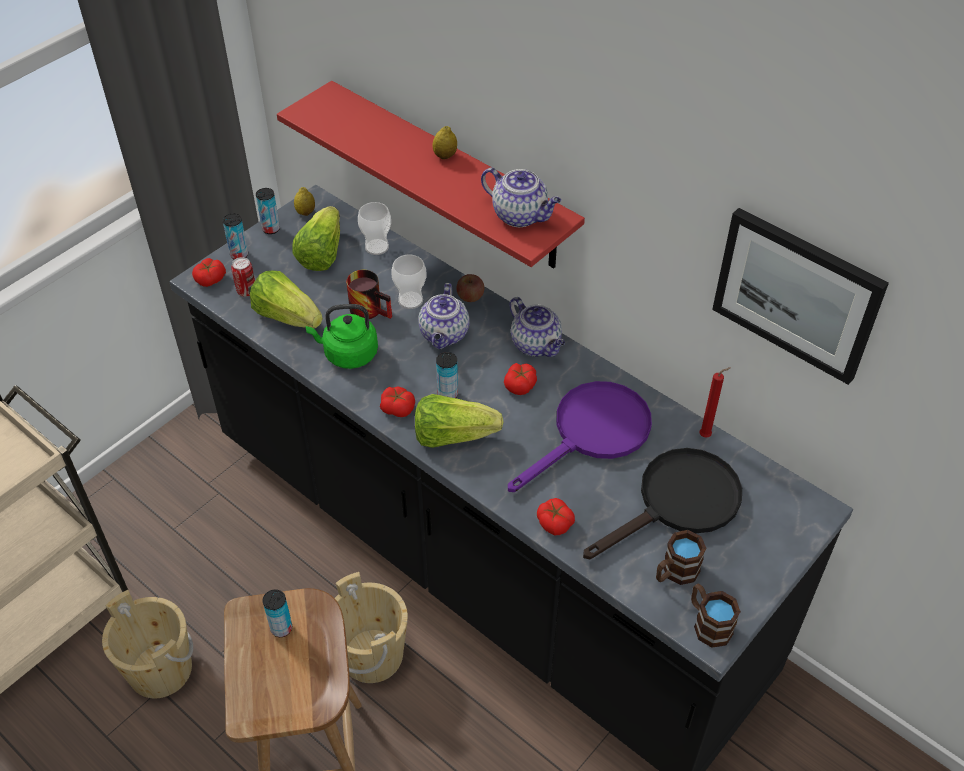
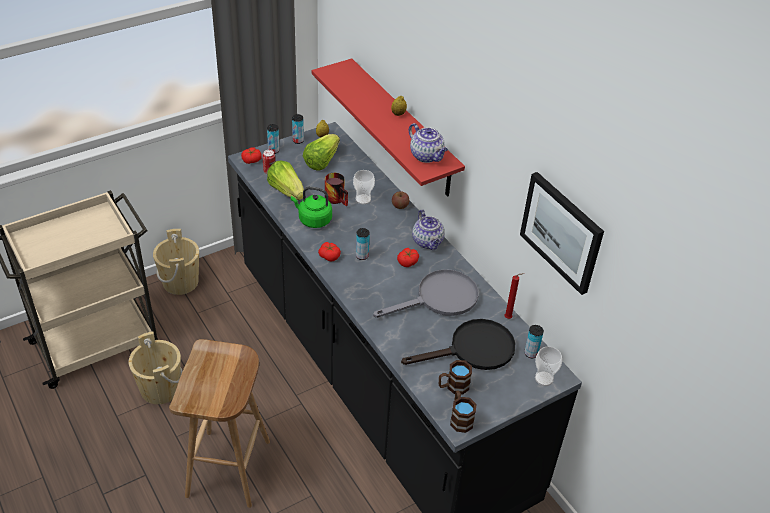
camera: 15 degrees right, 5 degrees down
can [263,589,292,637] -> can moved to [524,325,544,358]
beige bucket [335,572,408,683] -> beige bucket moved to [153,229,199,295]
cup [358,202,391,255] -> cup moved to [535,346,562,386]
lettuce [415,394,503,448] -> none
teapot [418,283,470,349] -> none
purple frying pan [508,381,652,492] -> grey frying pan [373,269,478,318]
tomato [537,498,575,535] -> none

